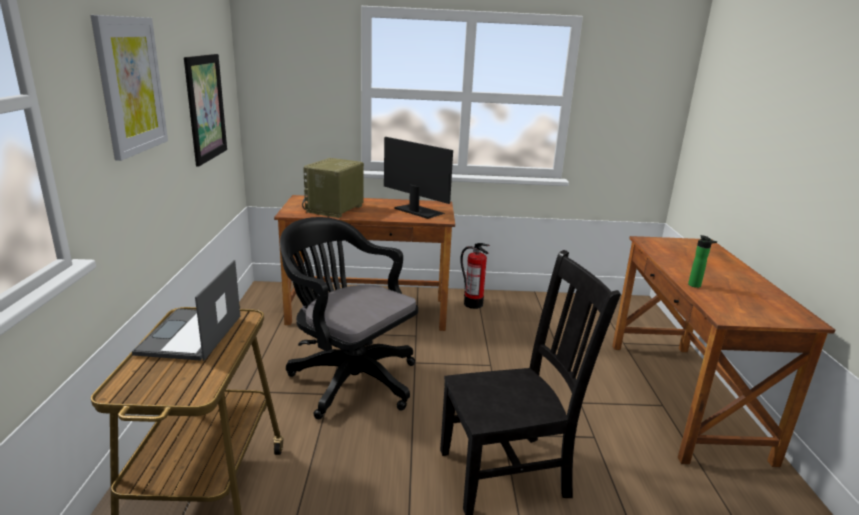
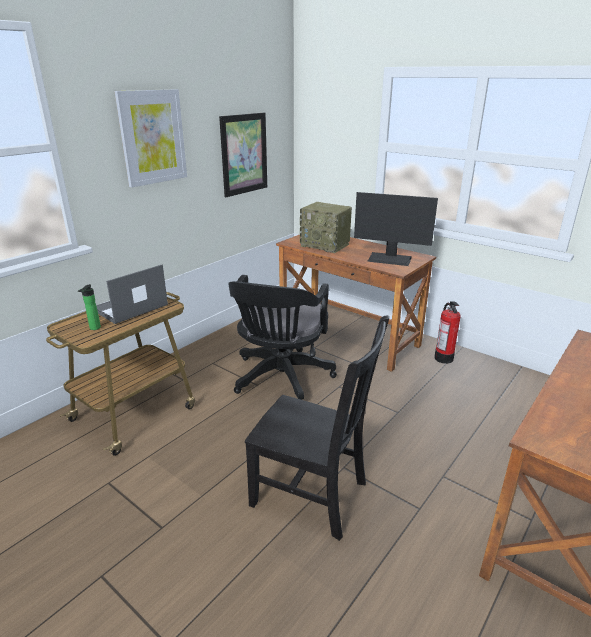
camera: 40 degrees right, 5 degrees up
black office chair [280,217,418,419] -> black office chair turned 150 degrees counterclockwise [228,275,337,400]
radio [302,158,364,218] -> radio turned 120 degrees counterclockwise [300,202,352,253]
monitor [384,137,453,219] -> monitor turned 120 degrees clockwise [354,192,438,266]
bottle [688,235,717,288] -> bottle moved to [78,284,101,330]

